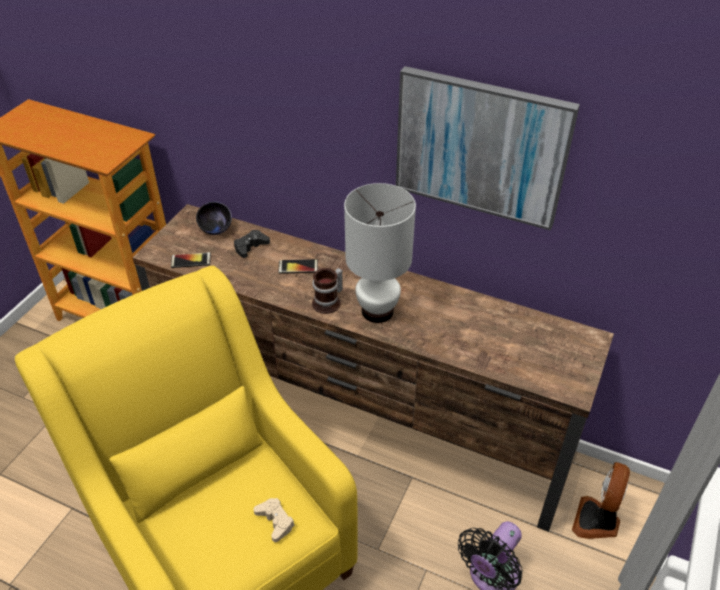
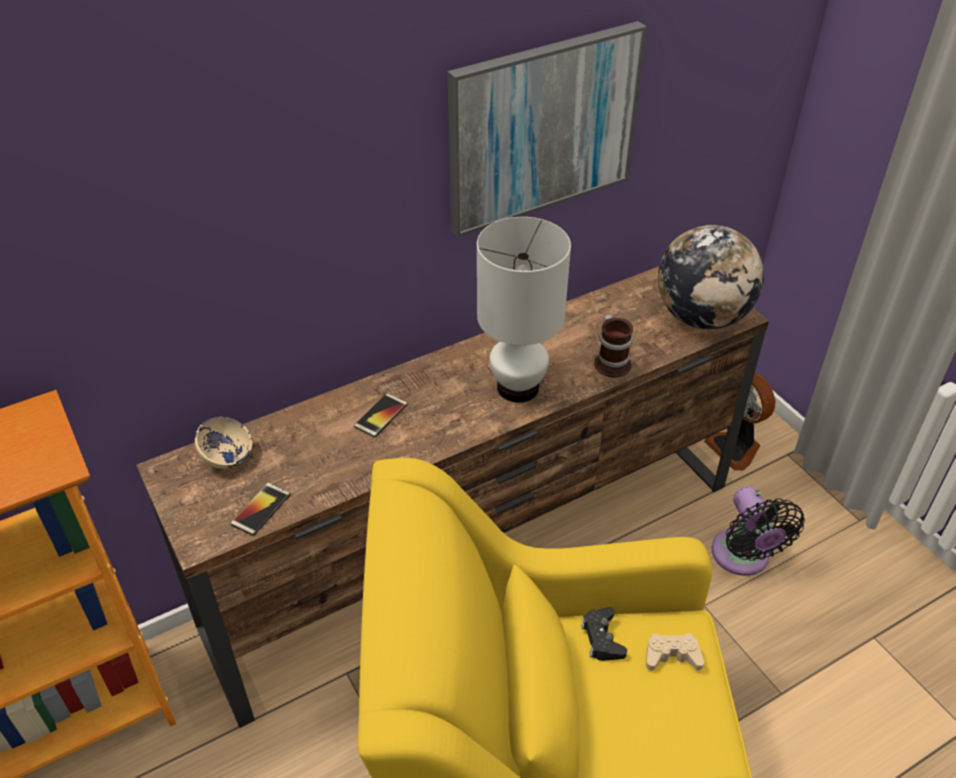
camera: 55 degrees left, 0 degrees up
black bowl [196,202,232,235] -> beige bowl [195,417,252,469]
black game controller [234,230,270,258] -> black game controller moved to [581,607,627,661]
mug [312,268,343,314] -> mug moved to [594,315,633,377]
none -> globe [658,225,764,329]

